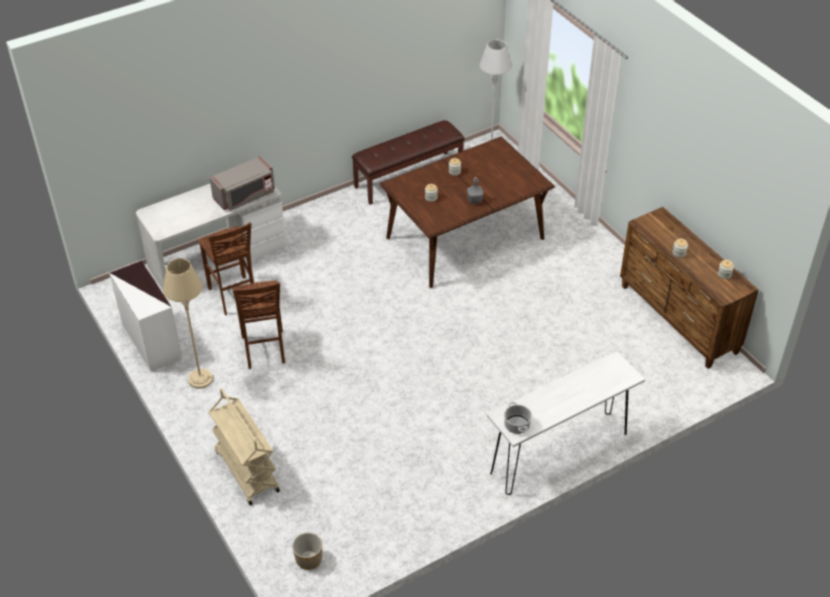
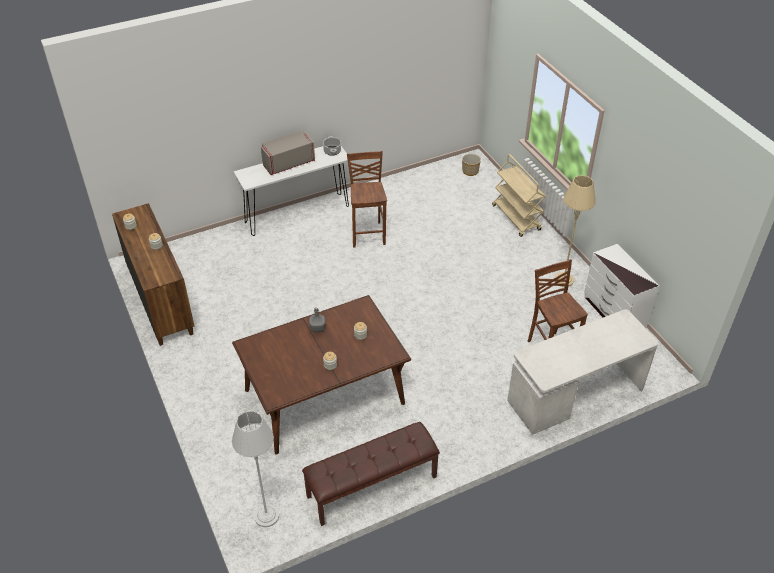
camera: 175 degrees left, 0 degrees up
grey microwave [209,156,275,211] -> grey microwave moved to [261,131,315,175]
brown stool [232,281,285,369] -> brown stool moved to [347,151,387,248]

